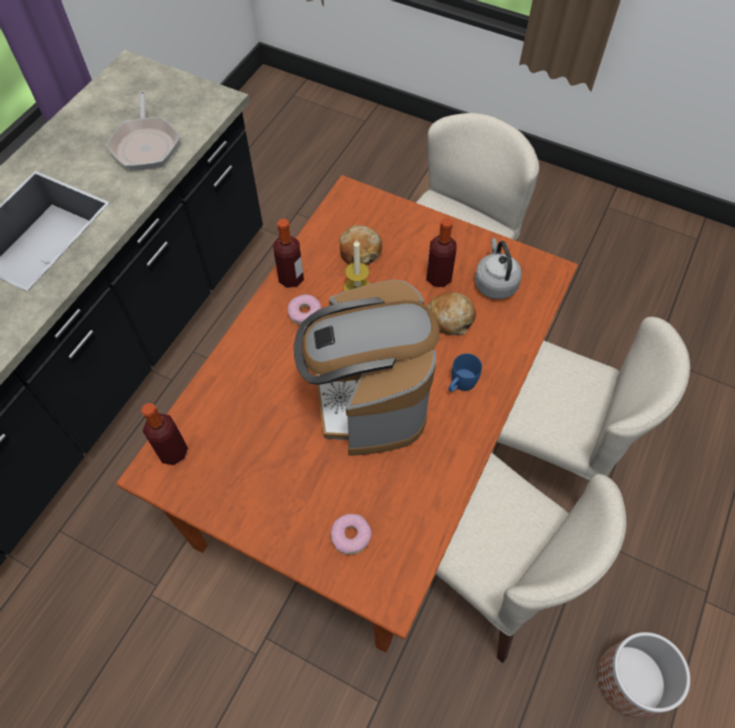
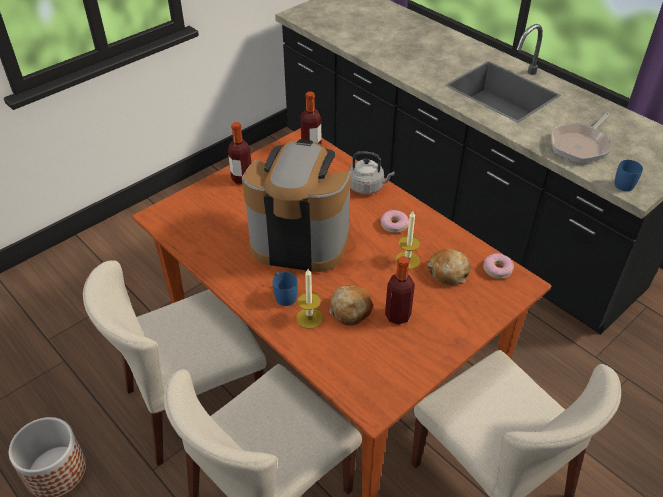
camera: 110 degrees right, 15 degrees down
frying pan [106,91,180,171] -> frying pan turned 60 degrees counterclockwise [551,112,610,164]
bottle [273,219,304,288] -> bottle moved to [228,122,251,185]
donut [331,514,372,555] -> donut moved to [483,253,514,279]
grey kettle [474,238,522,299] -> grey kettle moved to [349,151,395,194]
none -> candle [296,269,323,329]
none -> blue mug [614,160,643,191]

